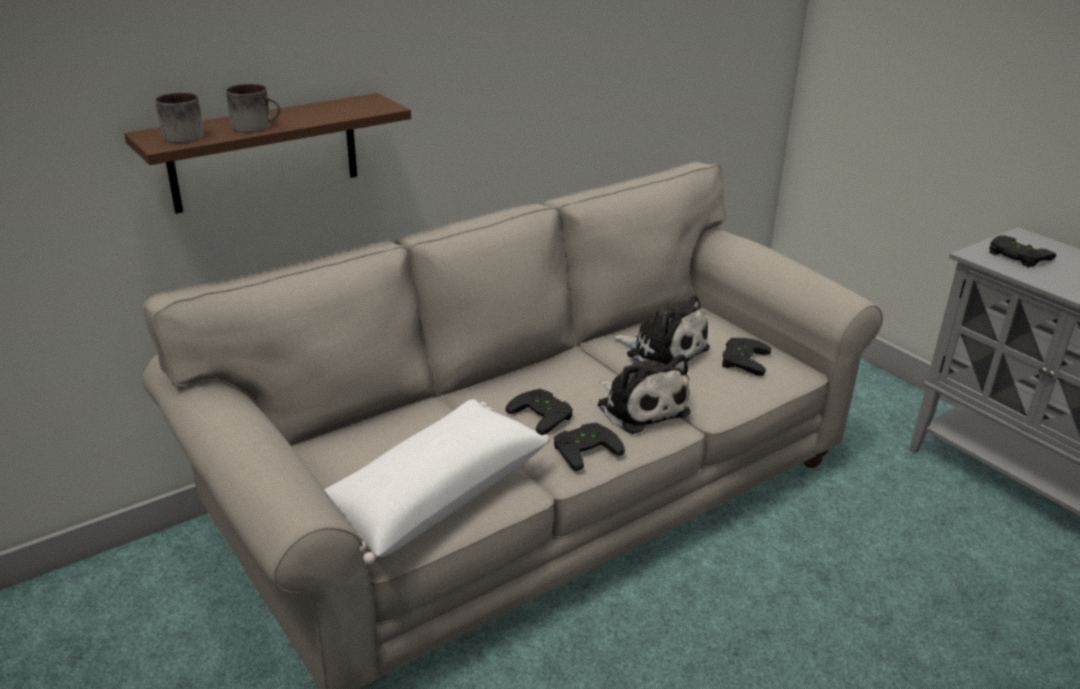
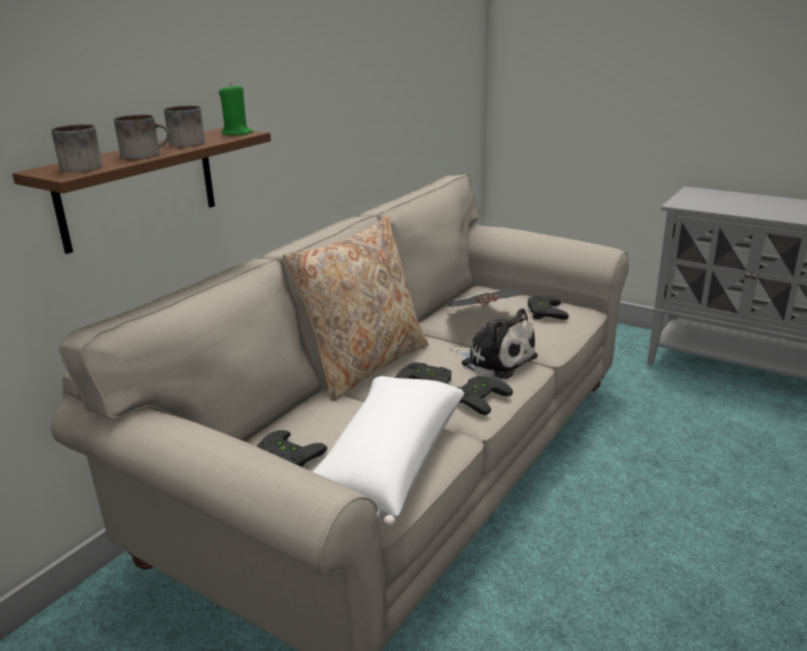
camera: 20 degrees left, 5 degrees down
plush toy [613,295,710,365] -> newspaper [447,289,523,307]
black game controller [989,235,1056,267] -> black game controller moved to [256,430,327,467]
none -> mug [164,106,205,147]
none -> green candle [219,83,253,135]
none -> beige pillow [283,216,429,401]

